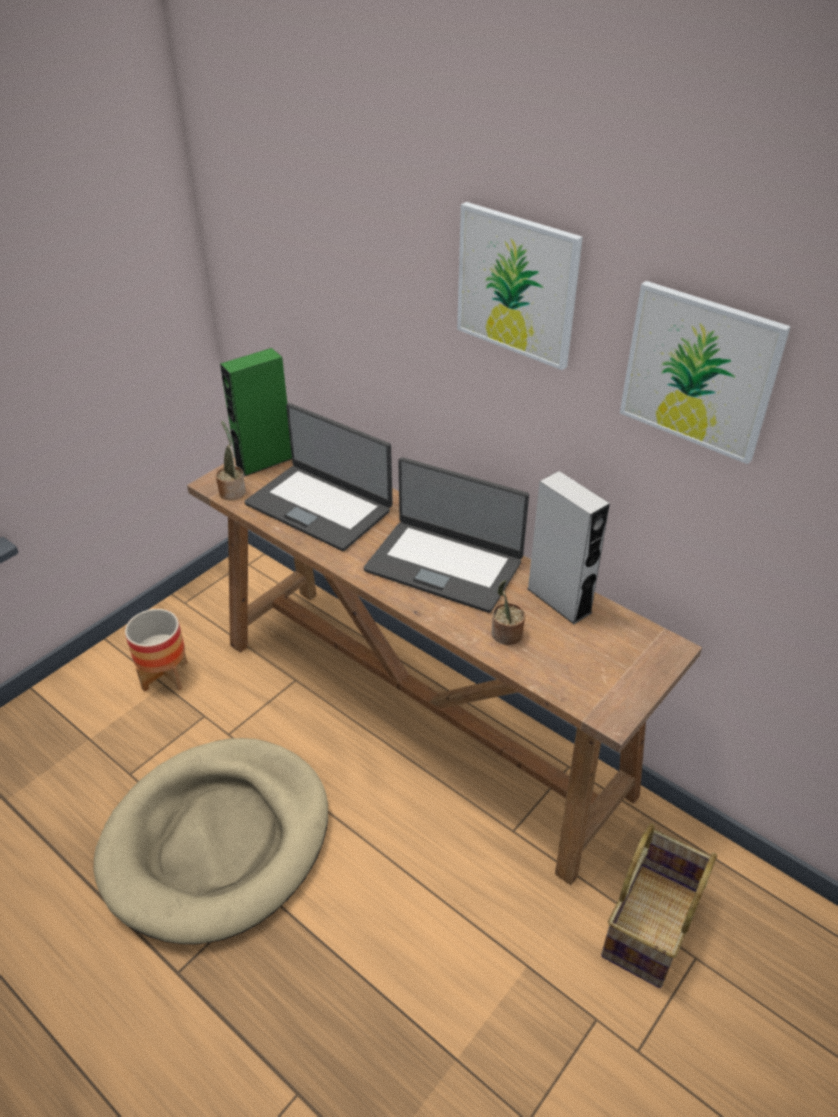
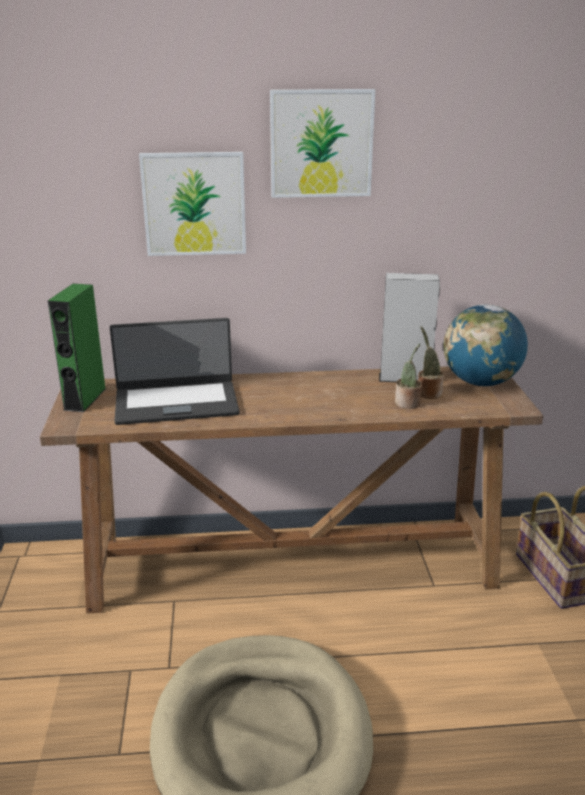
camera: 45 degrees left, 15 degrees down
planter [125,609,188,692] -> none
potted plant [216,421,246,500] -> potted plant moved to [418,326,444,399]
laptop [364,457,529,613] -> none
picture [620,281,791,464] -> picture moved to [139,152,246,256]
none -> globe [443,304,528,386]

